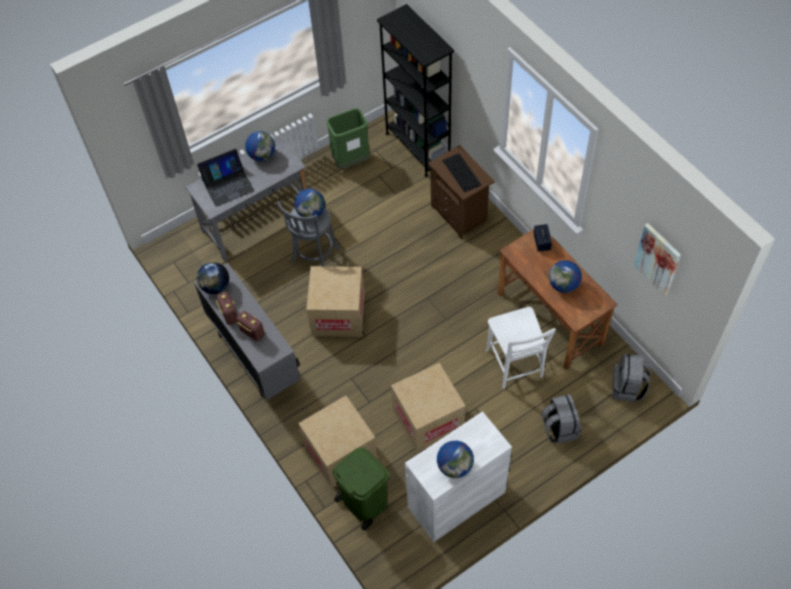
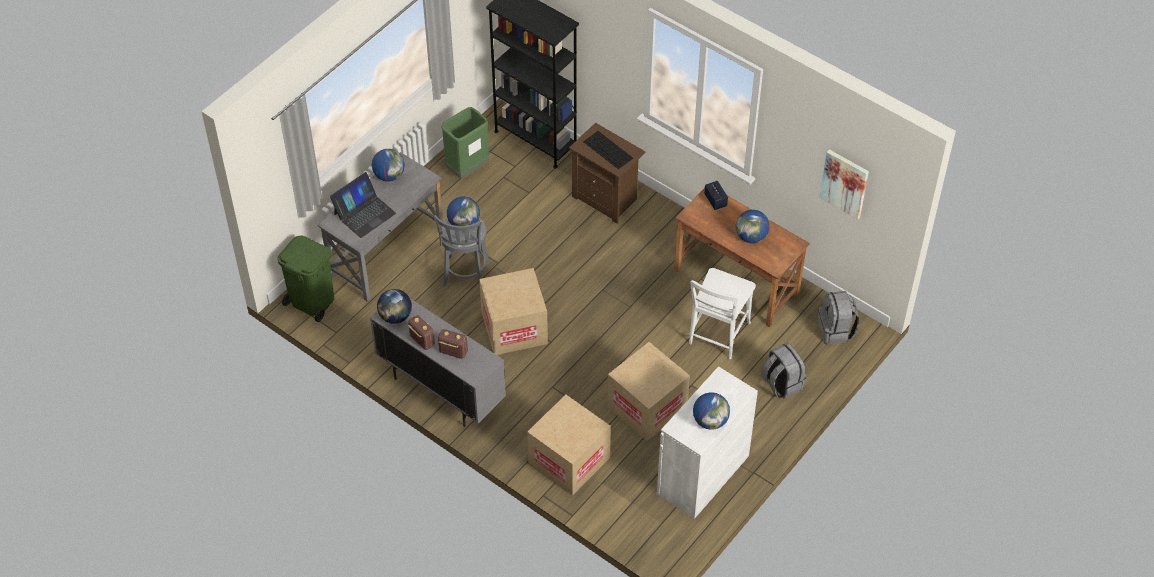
camera: 20 degrees left, 5 degrees down
green trash can [333,447,390,531] -> green trash can moved to [278,236,334,322]
white chair [486,307,556,389] -> white chair turned 60 degrees clockwise [689,268,756,359]

